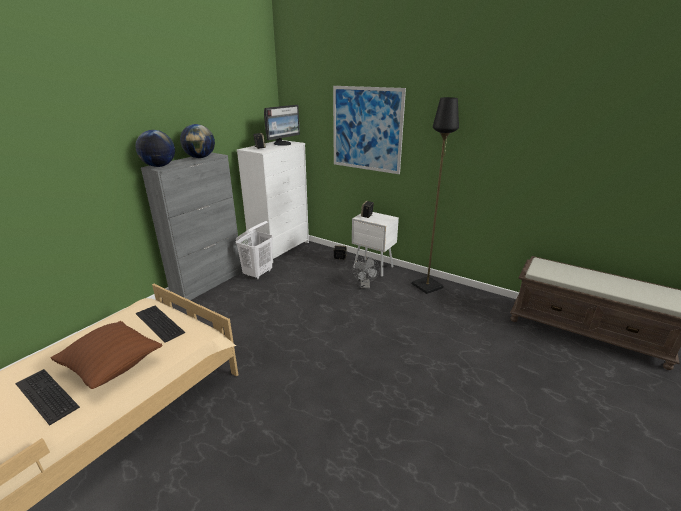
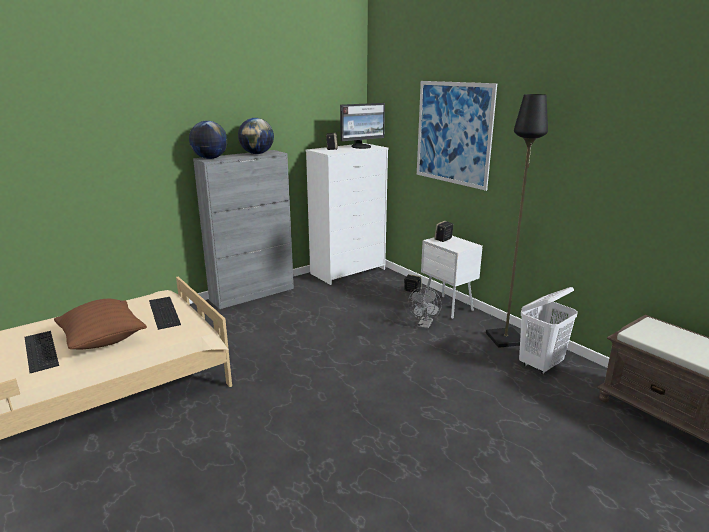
camera: 20 degrees right, 5 degrees down
white laundry basket [236,221,273,280] -> white laundry basket moved to [519,287,578,374]

